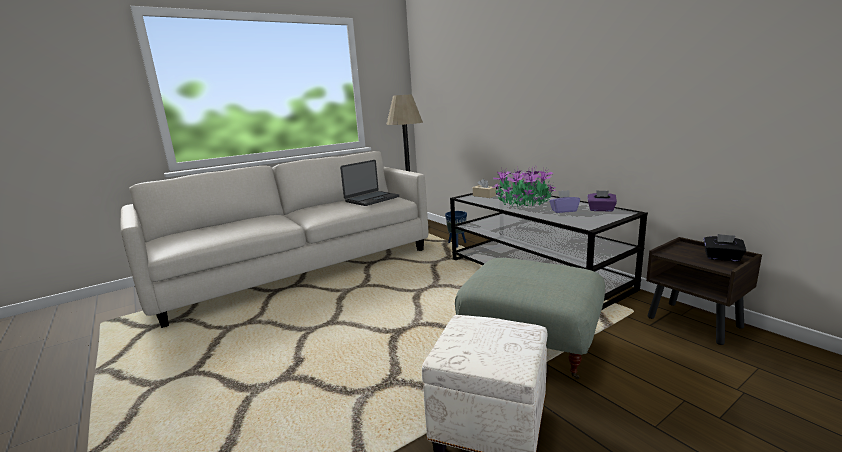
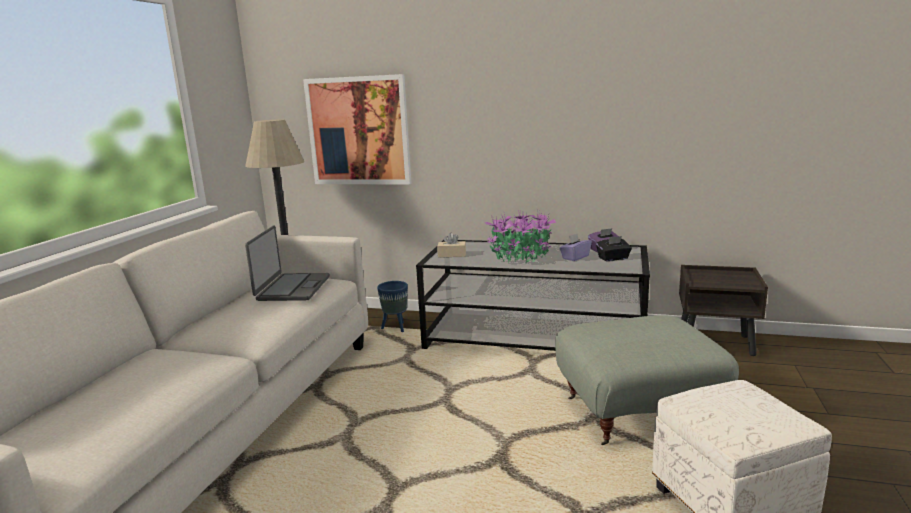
camera: 40 degrees left, 0 degrees up
black tissue box [704,234,746,262] -> black tissue box moved to [596,236,632,261]
none -> picture [303,74,412,185]

